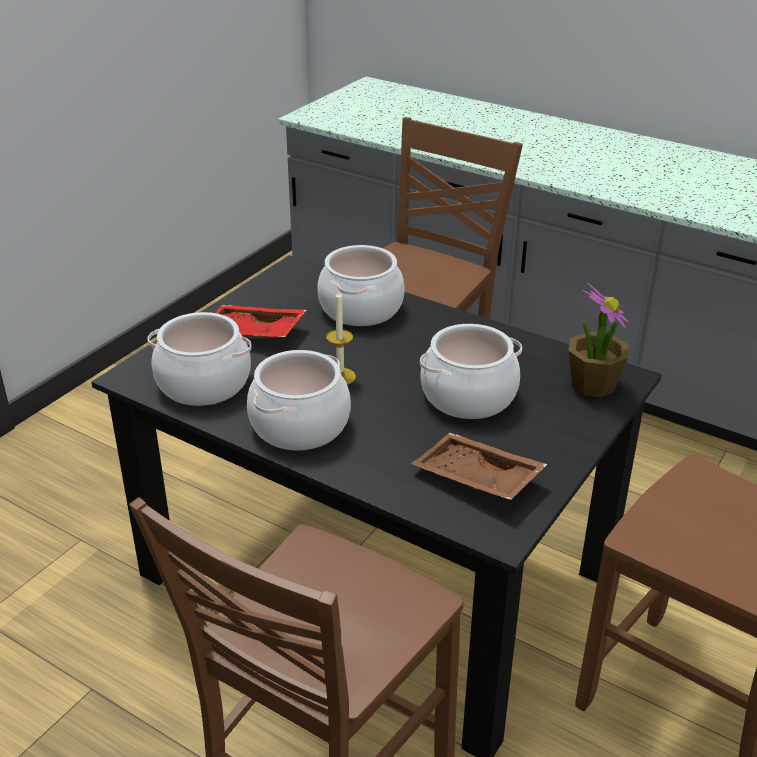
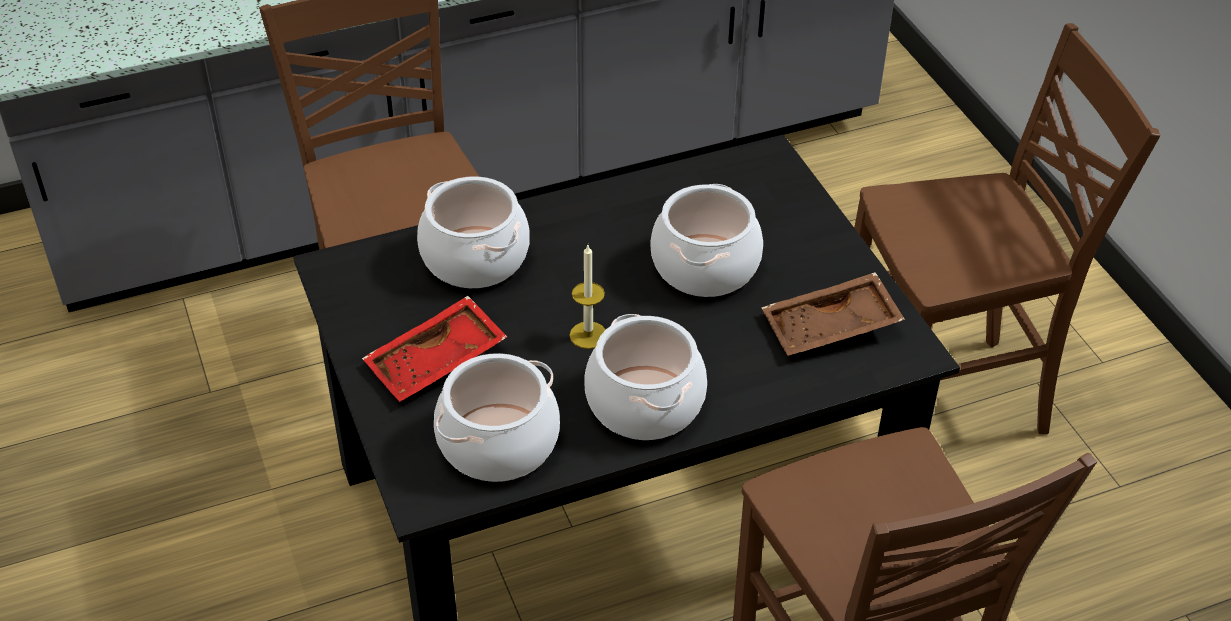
camera: 55 degrees left, 10 degrees up
potted plant [569,282,629,397] -> none

